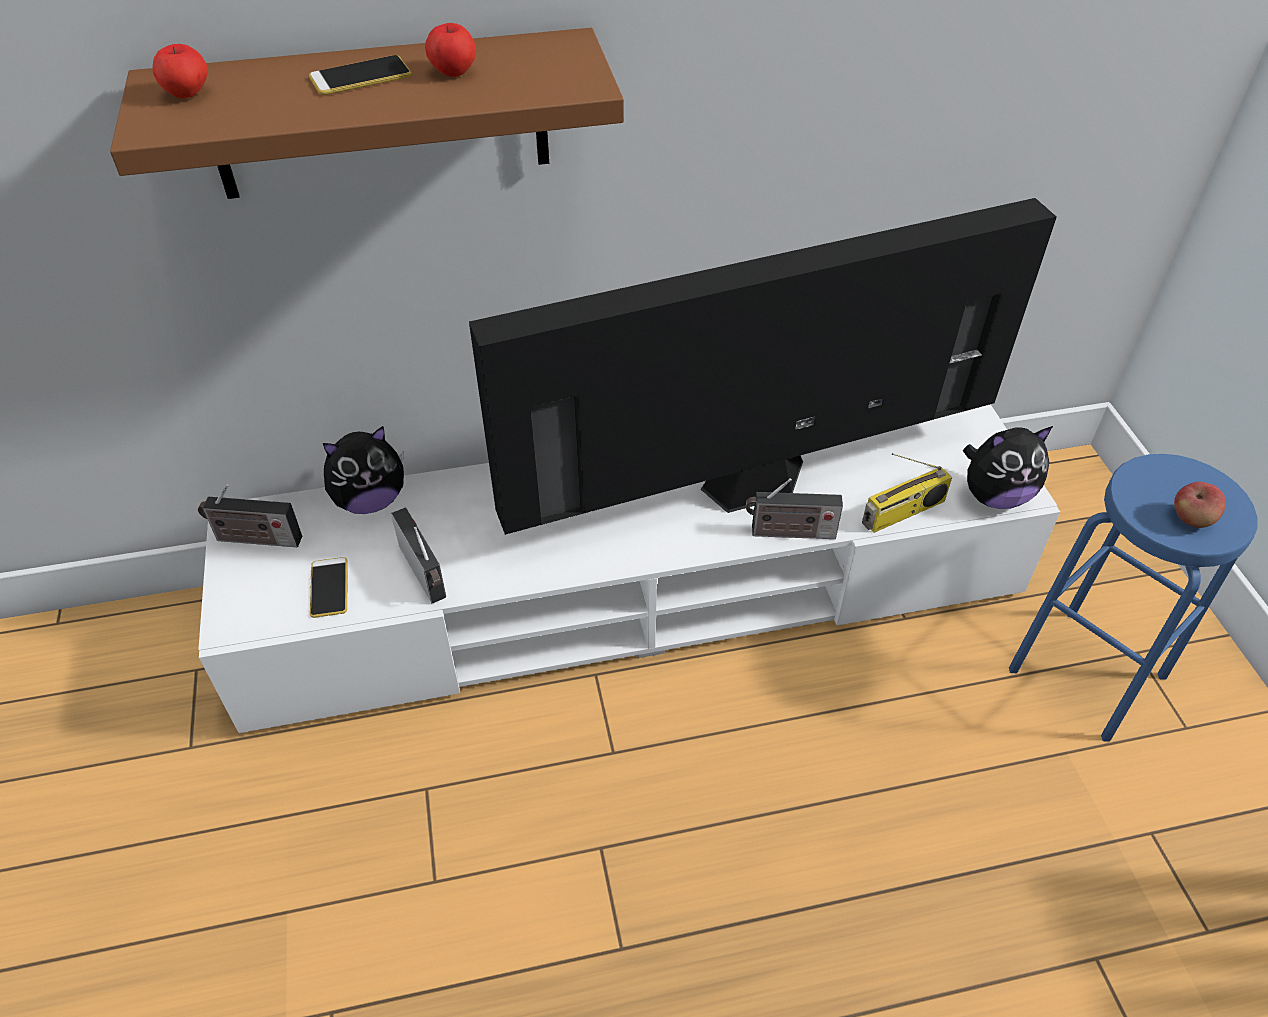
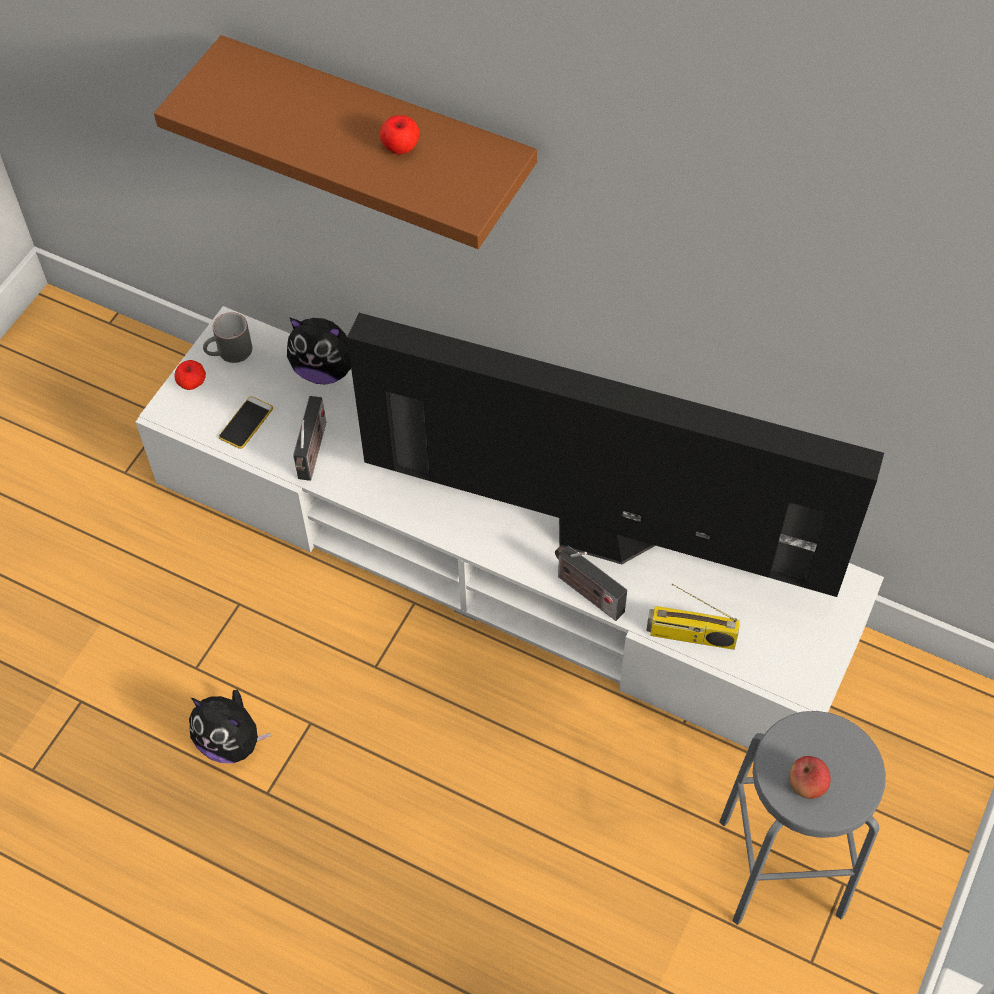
camera: 40 degrees right, 10 degrees up
apple [153,44,208,99] -> apple moved to [174,360,206,390]
radio [198,484,302,547] -> grey mug [203,312,252,363]
phone [309,55,412,95] -> none
plush toy [963,426,1053,509] -> plush toy moved to [189,690,270,763]
blue stool [1009,454,1258,742] -> grey stool [719,711,886,925]

